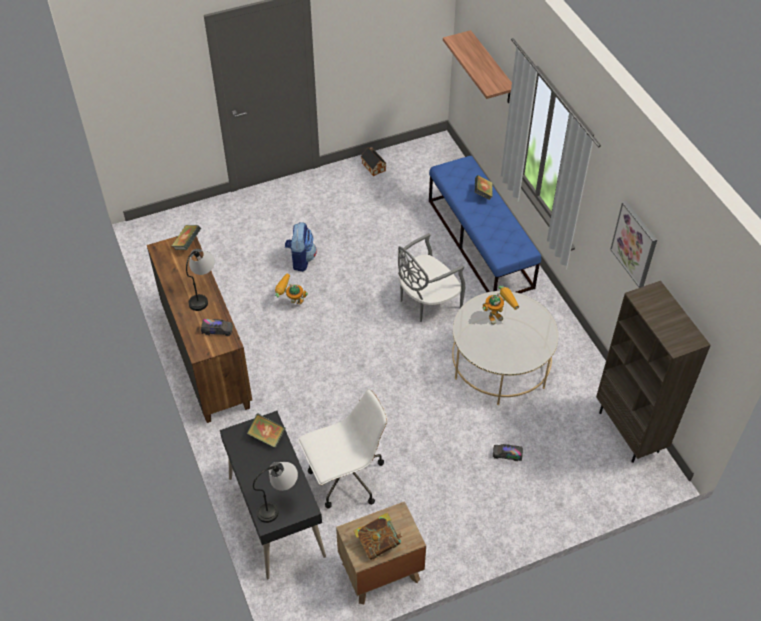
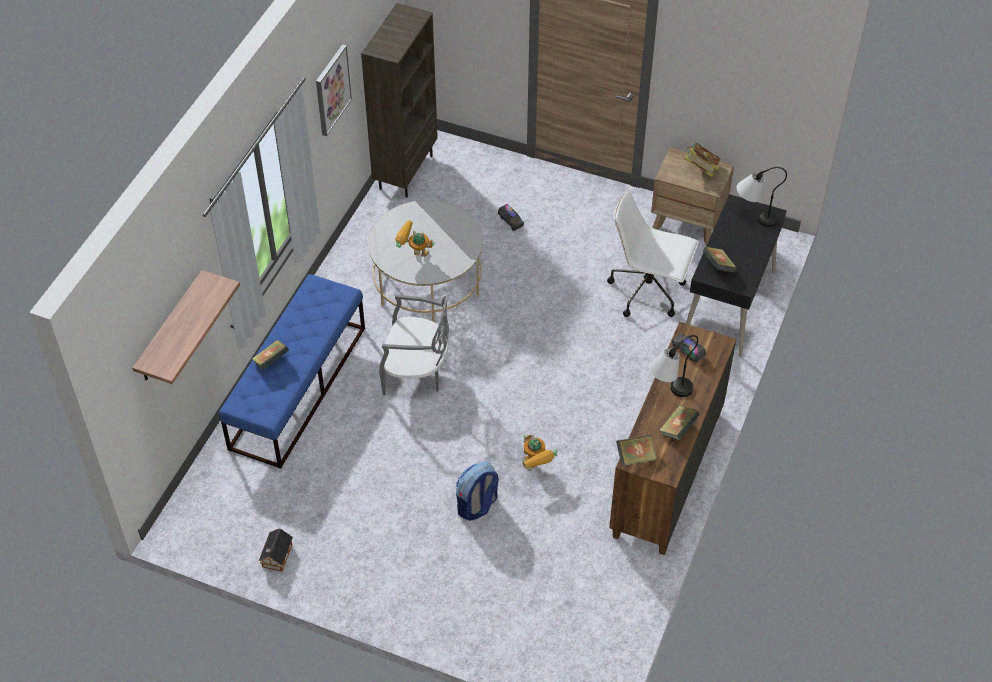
camera: 135 degrees left, 0 degrees up
none -> book [659,406,700,441]

